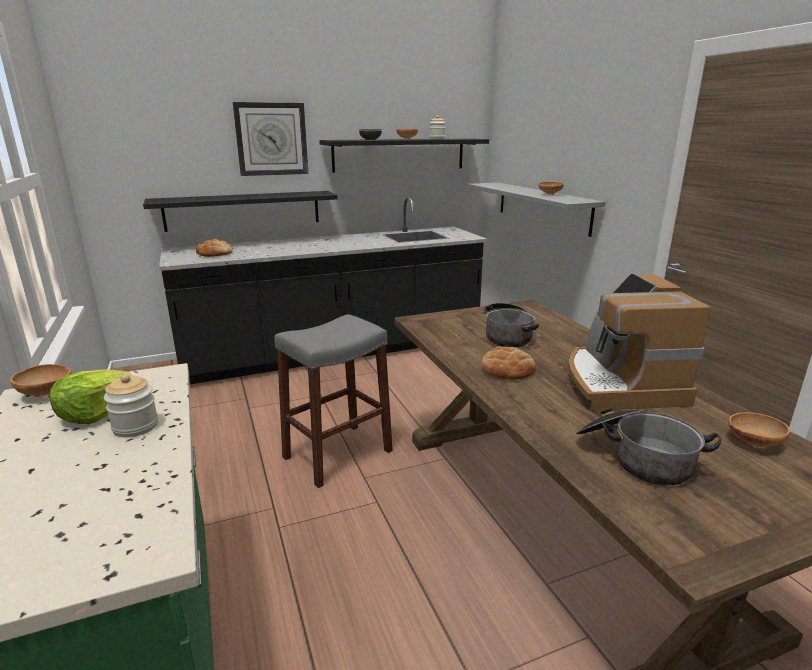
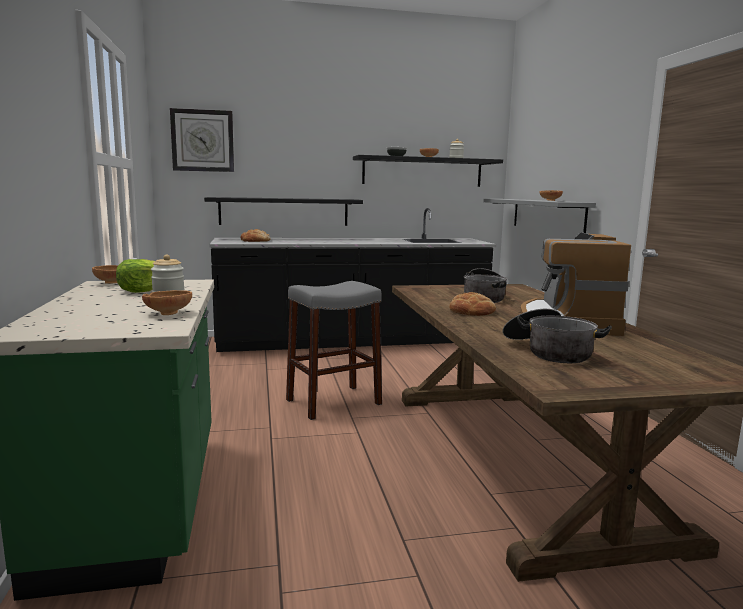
camera: 10 degrees right, 10 degrees down
wall clock [233,102,308,176] -> wall clock moved to [170,108,234,172]
brown bowl [729,412,790,449] -> brown bowl moved to [142,290,192,315]

